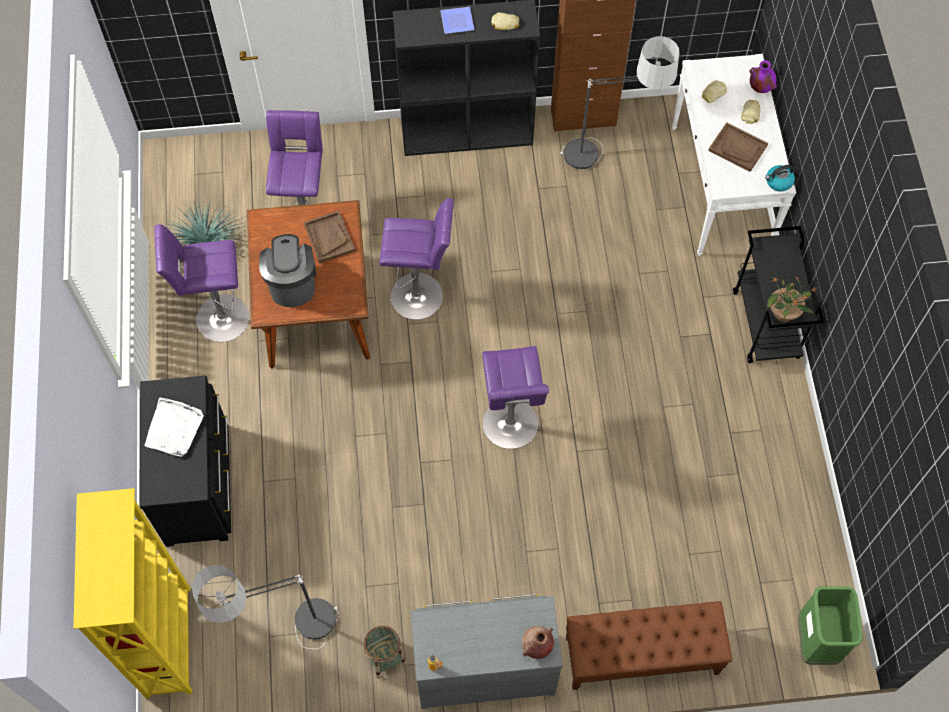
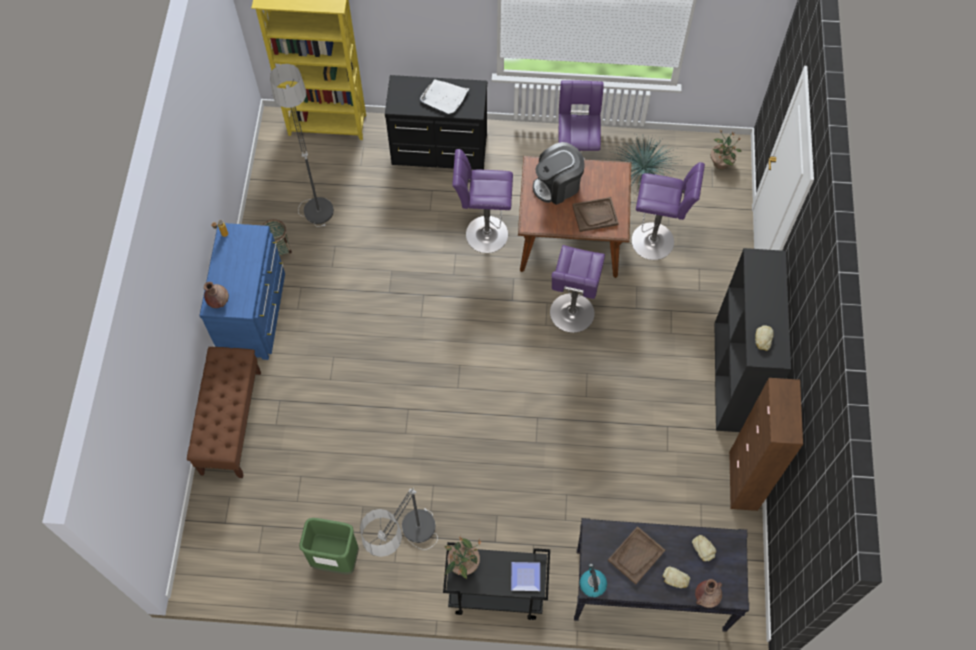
camera: 100 degrees right, 0 degrees up
coffee machine [259,234,316,307] -> coffee machine turned 150 degrees clockwise [533,142,585,205]
grey dresser [410,594,563,709] -> blue dresser [199,223,285,360]
plate [440,7,475,34] -> plate moved to [511,562,540,591]
purple stool [482,346,549,449] -> purple stool moved to [452,149,513,253]
floor lamp [560,36,679,169] -> floor lamp moved to [360,487,438,557]
white console table [672,54,796,256] -> black console table [574,518,749,632]
purple vase [749,60,777,93] -> brown vase [695,579,722,608]
green trash can [798,586,862,665] -> green trash can moved to [299,518,359,575]
none -> potted plant [710,131,742,169]

